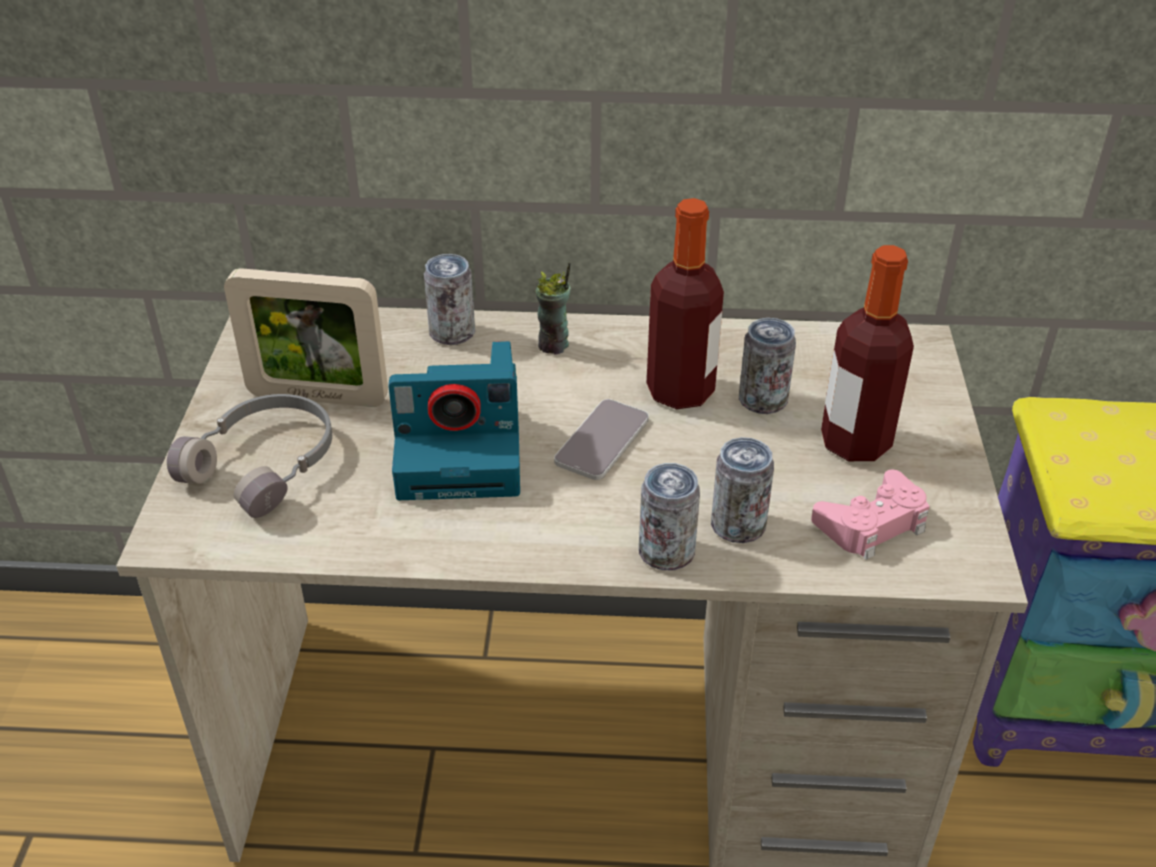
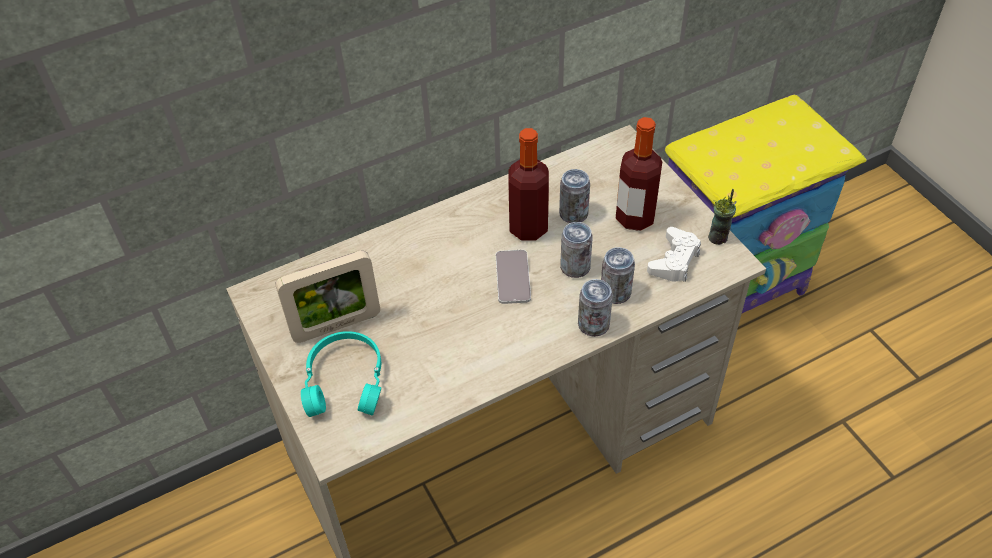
camera: 30 degrees left, 10 degrees up
grey headphones [167,394,332,518] -> turquoise headphones [301,331,381,417]
camera [388,341,520,500] -> none
can [424,254,475,345] -> can moved to [560,222,593,278]
cup [536,262,571,355] -> cup moved to [708,189,737,245]
pink game controller [811,470,929,560] -> white game controller [647,227,701,282]

